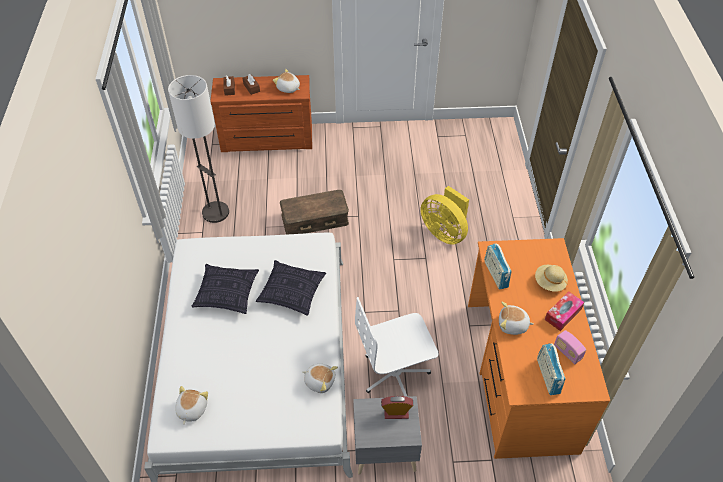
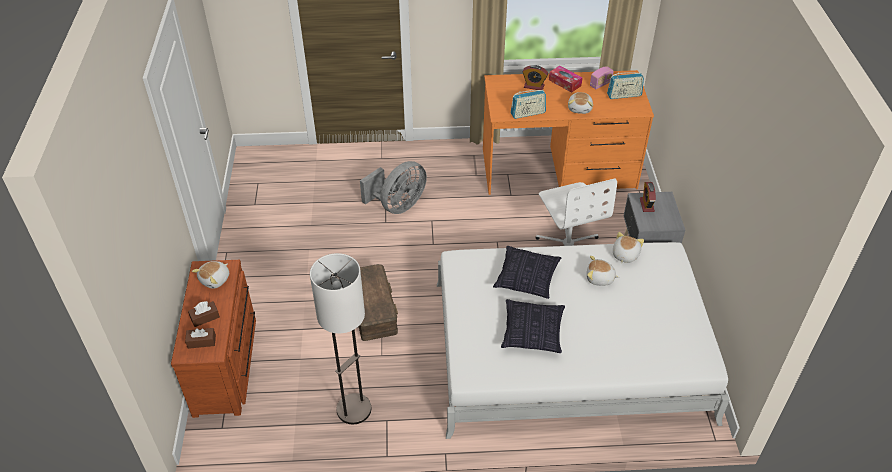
camera: 90 degrees left, 5 degrees down
plush toy [175,386,208,425] -> plush toy moved to [587,256,620,286]
yellow fan [421,186,469,245] -> grey fan [360,161,427,214]
beige hat [535,265,568,292] -> alarm clock [523,65,548,90]

